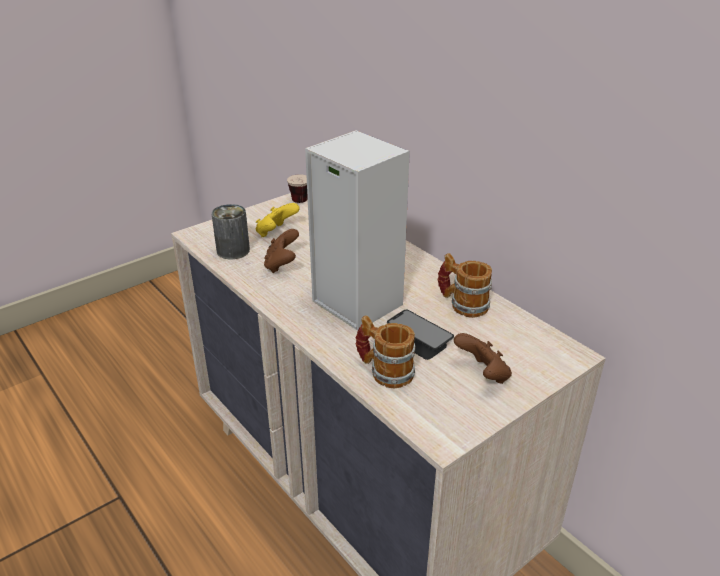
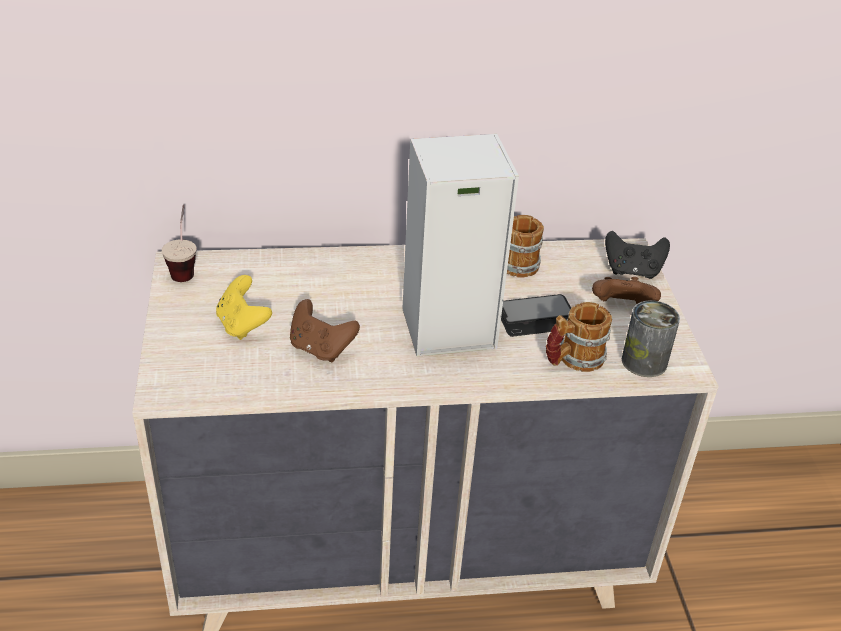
camera: 60 degrees left, 5 degrees up
can [211,204,250,259] -> can moved to [622,300,680,377]
none -> black game controller [605,231,670,279]

